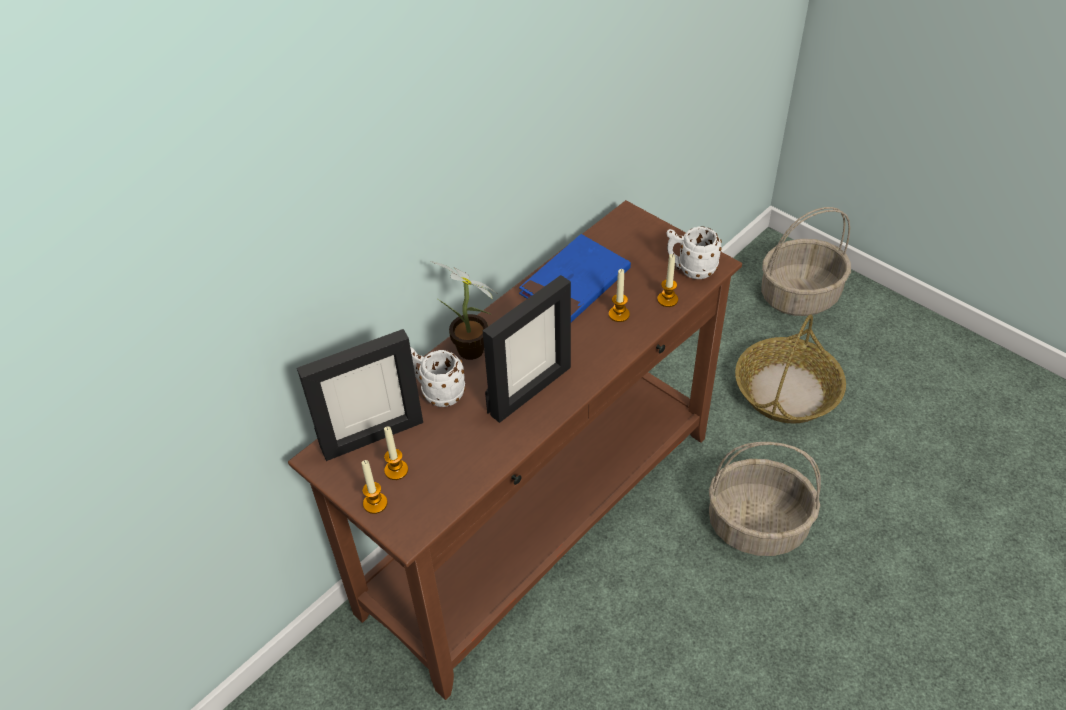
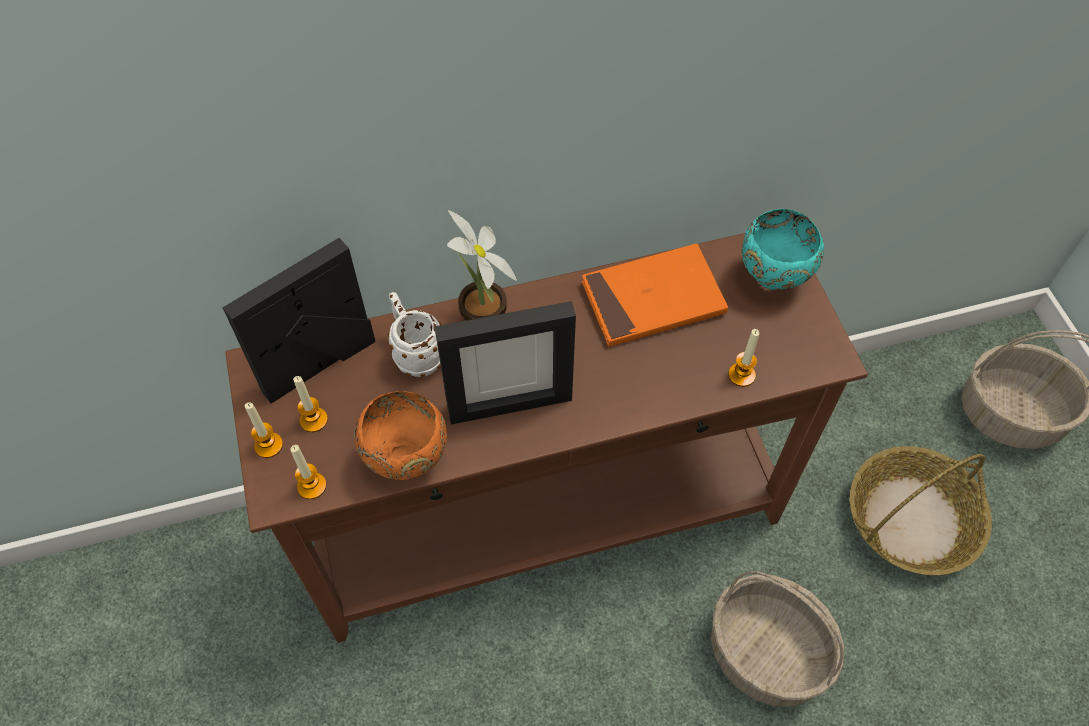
camera: 30 degrees right, 10 degrees up
picture frame [297,329,423,461] -> picture frame turned 135 degrees clockwise [223,238,376,404]
blue book [519,234,631,322] -> orange book [582,244,728,347]
candle [609,269,630,322] -> candle moved to [291,445,326,499]
white mug [667,226,722,279] -> none
none -> orange bowl [354,391,447,480]
none -> turquoise bowl [742,209,824,290]

